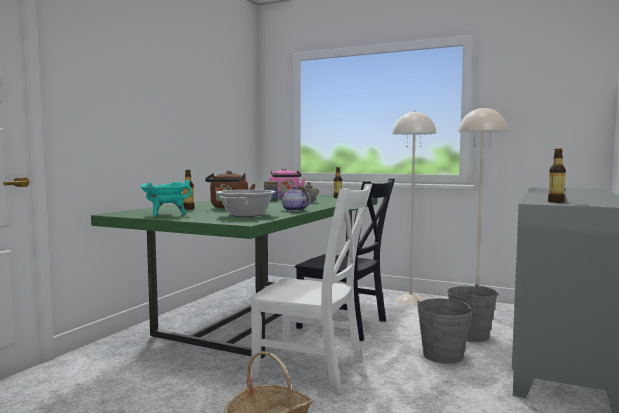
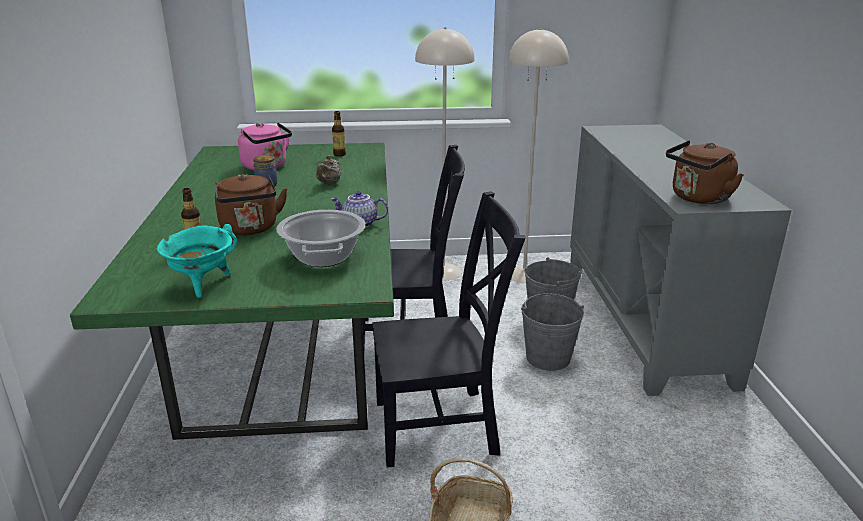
camera: 30 degrees left, 20 degrees up
white chair [249,184,372,394] -> black chair [372,191,526,468]
bottle [548,149,566,203] -> brown kettle [666,140,744,204]

